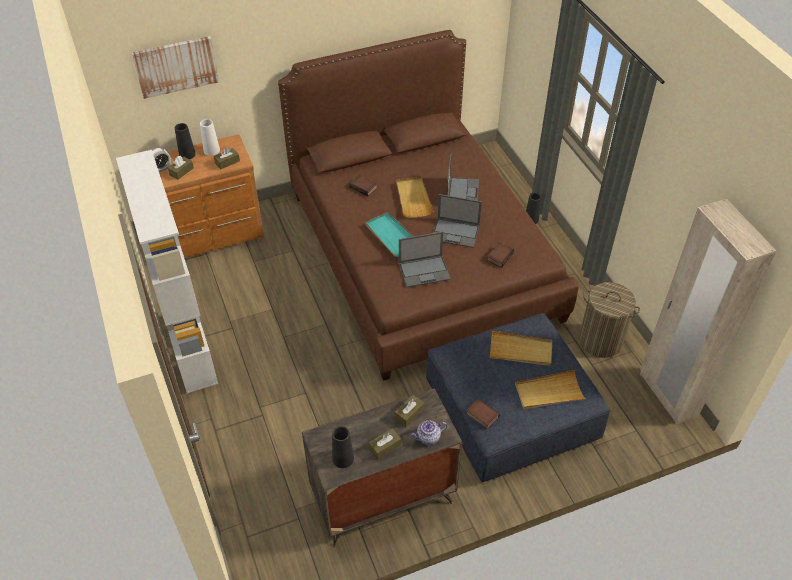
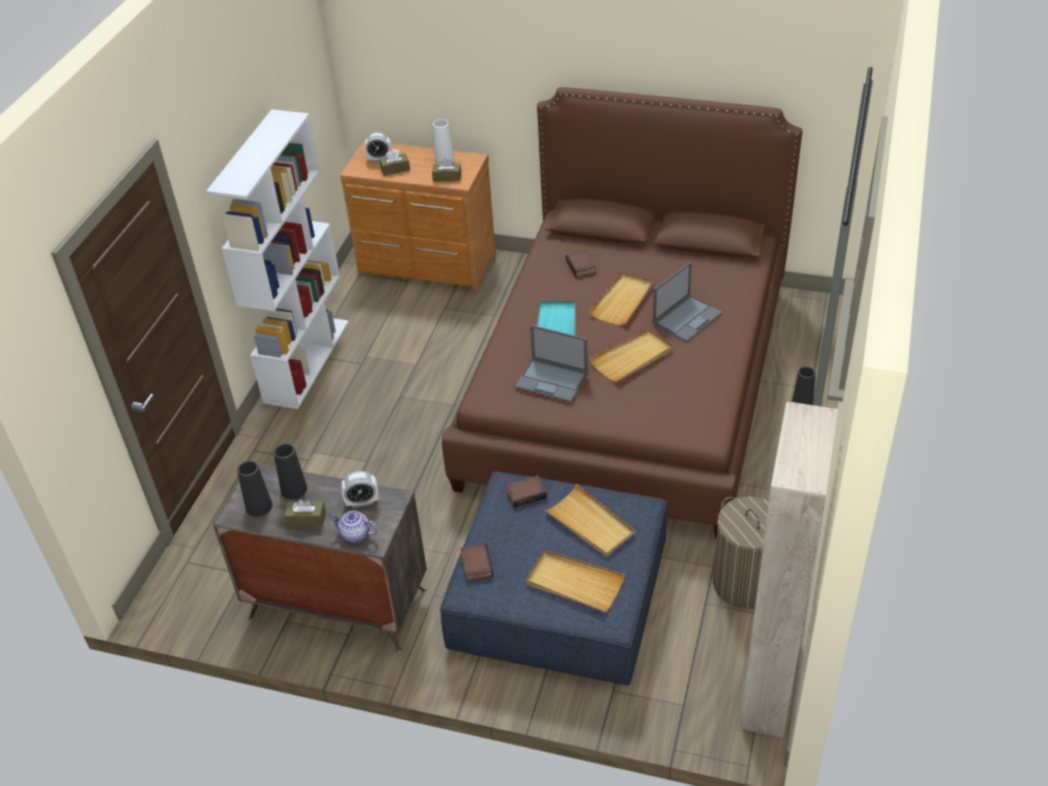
camera: 40 degrees right, 5 degrees down
picture [132,36,219,99] -> none
black vase [175,123,196,159] -> black vase moved to [274,443,307,499]
brown tissue box [395,395,424,427] -> alarm clock [341,471,378,508]
laptop [433,194,482,248] -> beige tray [589,328,673,382]
book [487,242,514,268] -> book moved to [505,475,547,508]

